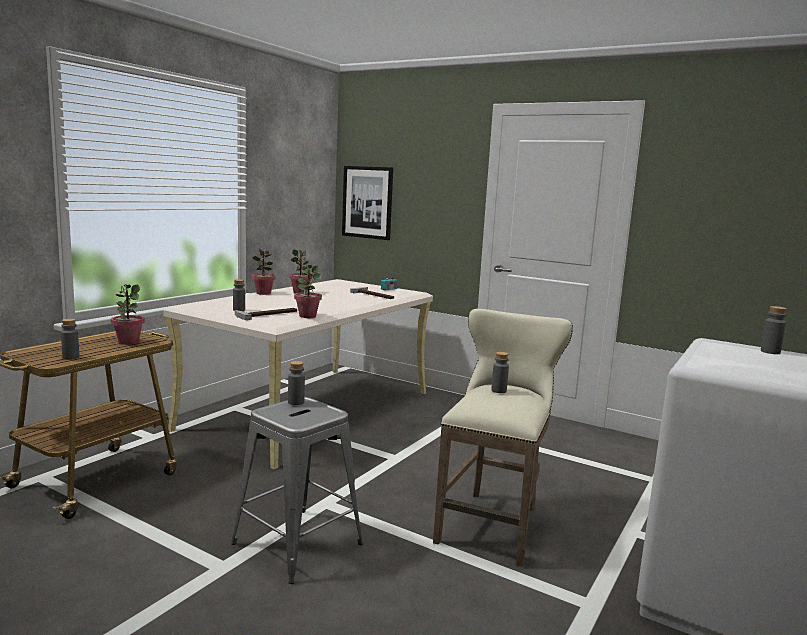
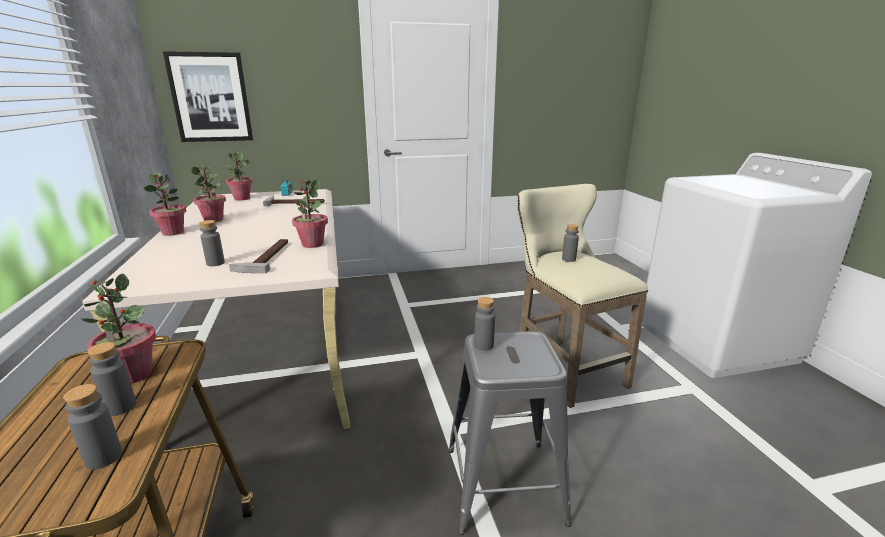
camera: 45 degrees left, 10 degrees up
grey bottle [761,306,787,354] -> grey bottle moved to [87,342,136,416]
none -> potted plant [226,152,253,201]

